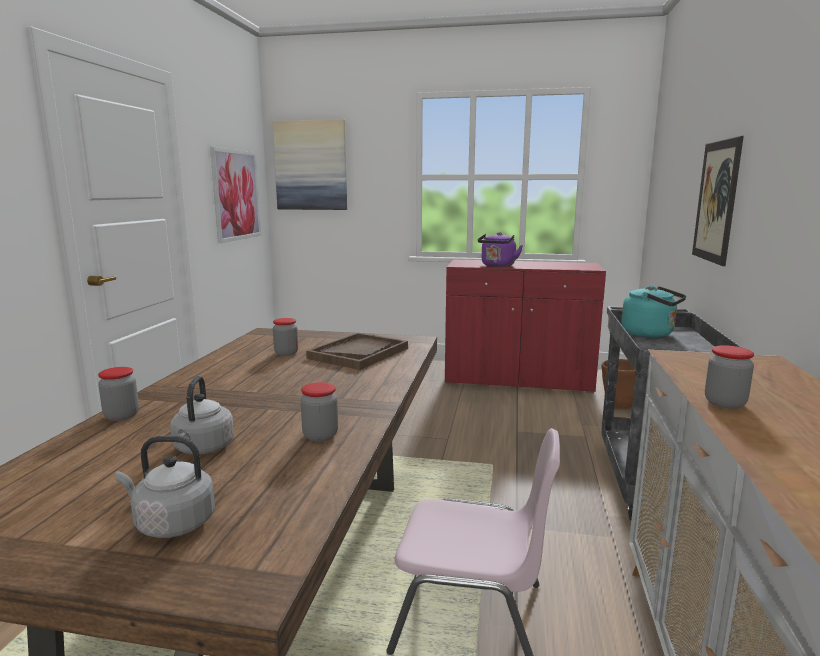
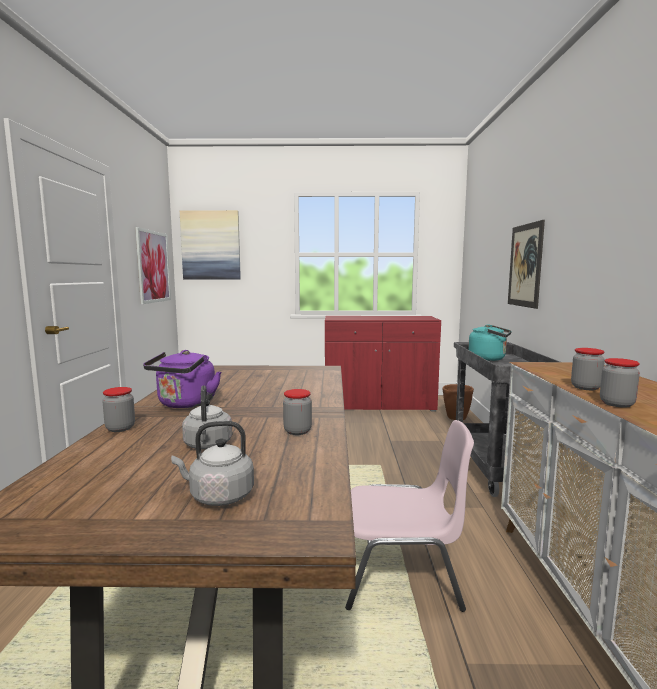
camera: 10 degrees left, 5 degrees down
jar [273,318,298,356] -> jar moved to [600,358,640,408]
brown tray [306,333,408,370] -> none
purple kettle [478,232,523,267] -> purple kettle moved to [143,350,221,408]

